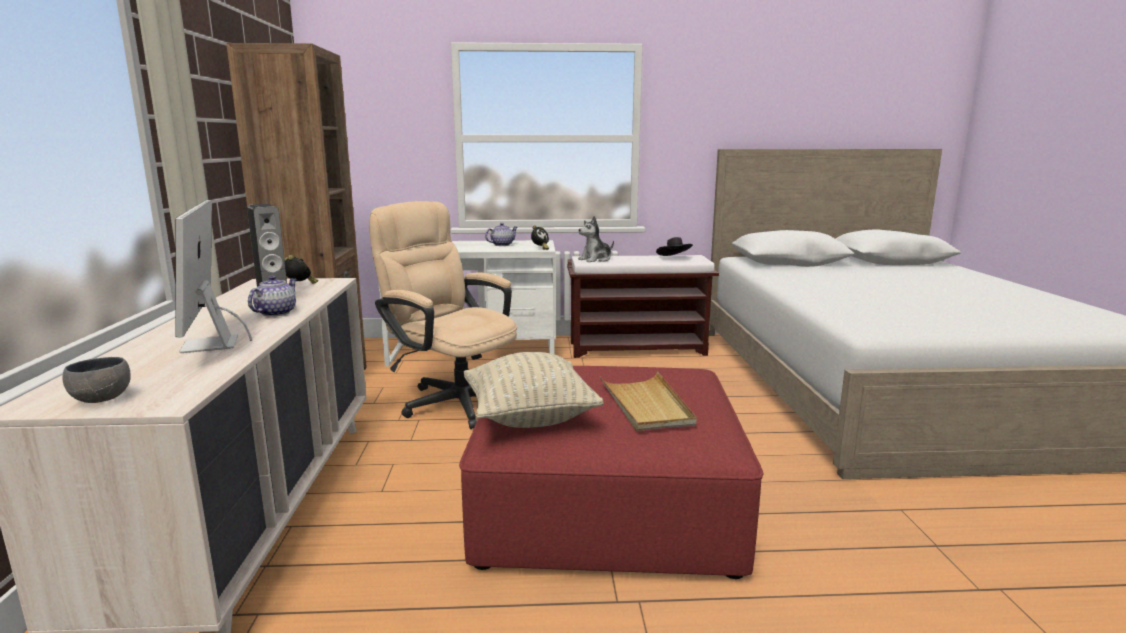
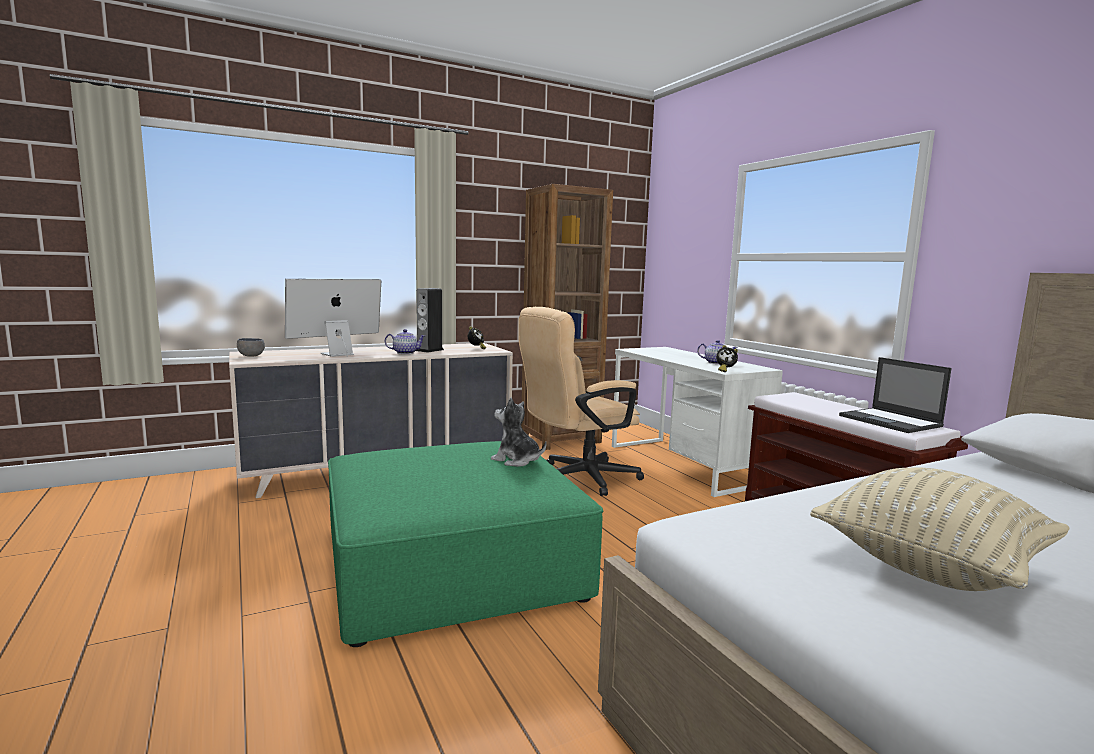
camera: 65 degrees right, 5 degrees down
beige office chair [369,201,517,429] -> beige office chair turned 135 degrees counterclockwise [518,307,644,496]
red ottoman [459,366,764,579] -> green ottoman [328,441,604,647]
beige pillow [464,352,603,428] -> beige pillow moved to [810,467,1069,591]
plush toy [578,216,614,262] -> plush toy moved to [491,397,547,467]
beige tray [599,372,697,431] -> none
black hat [656,237,693,256] -> laptop [839,357,952,433]

